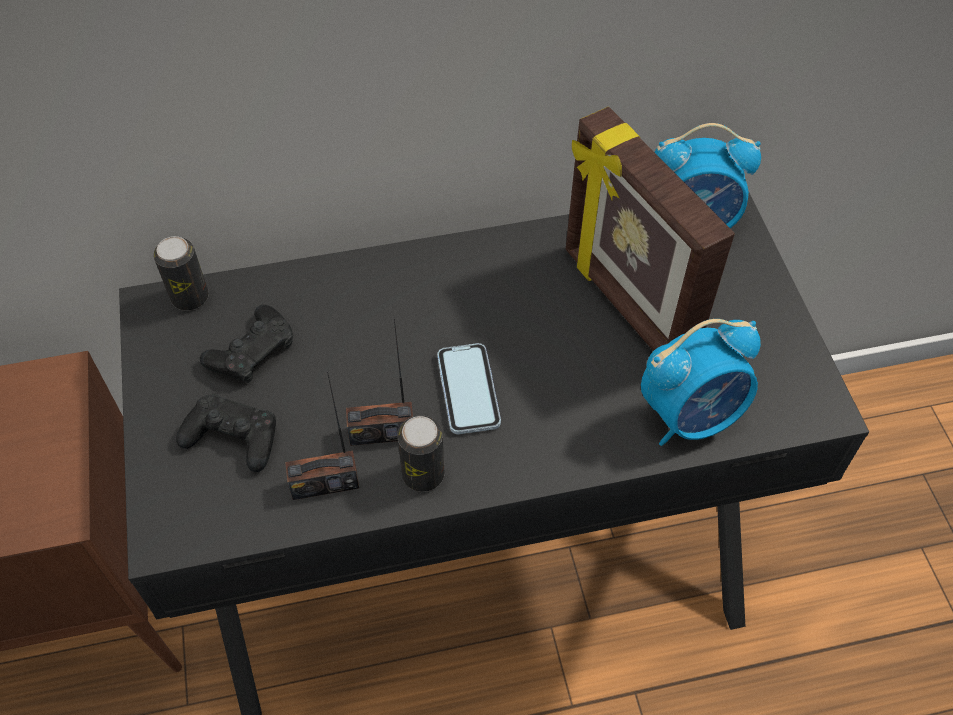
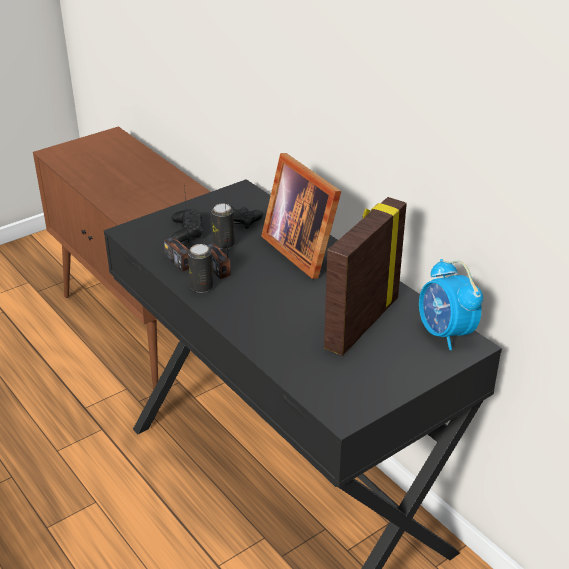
camera: 65 degrees right, 20 degrees down
can [153,236,209,311] -> can moved to [211,203,235,249]
phone [437,343,501,434] -> none
alarm clock [641,319,761,446] -> none
none -> picture frame [261,153,341,279]

